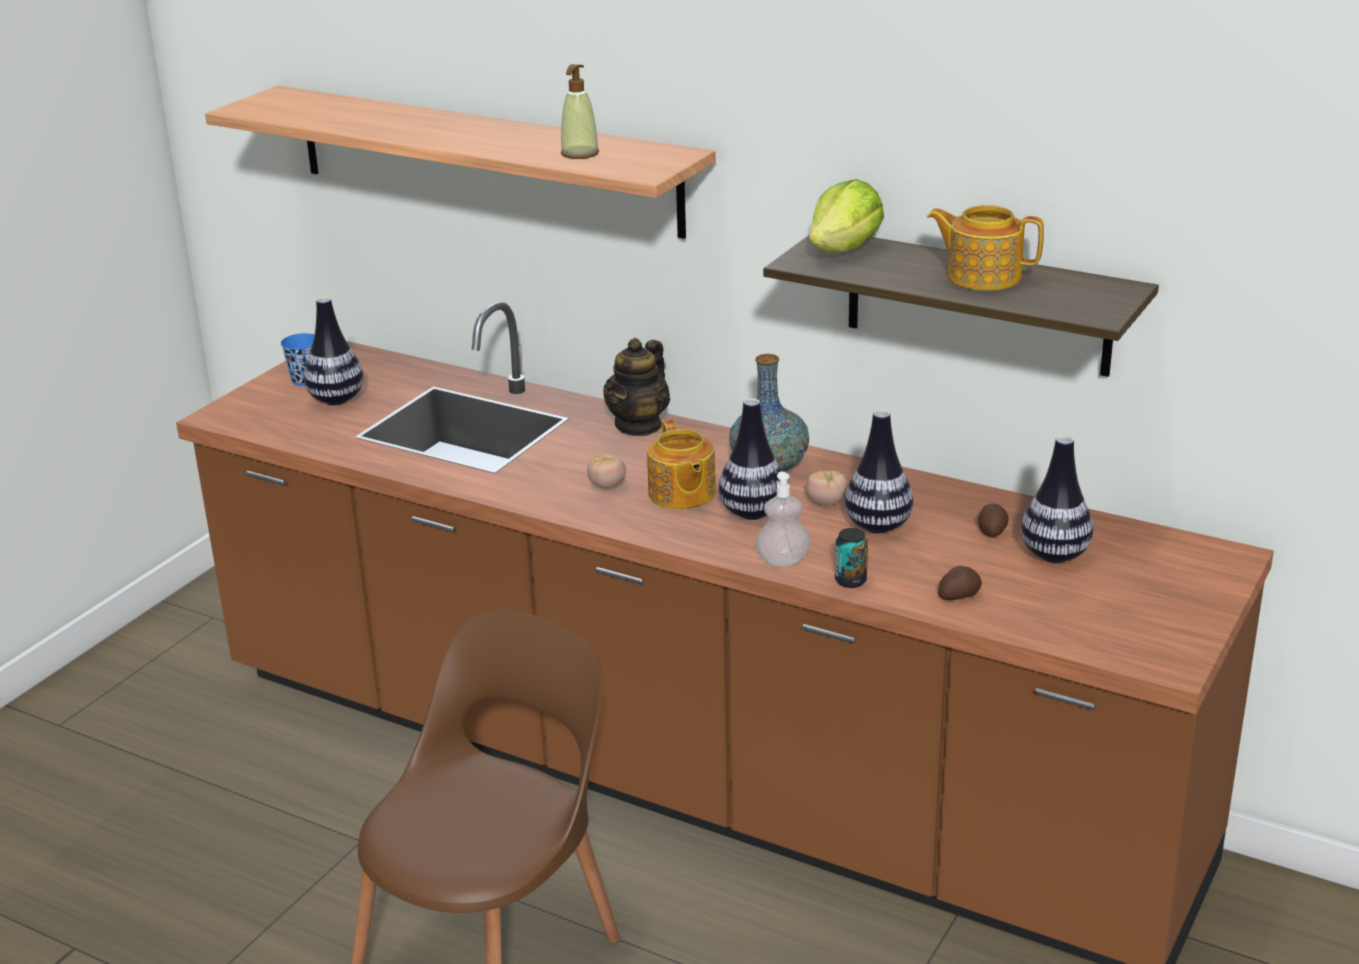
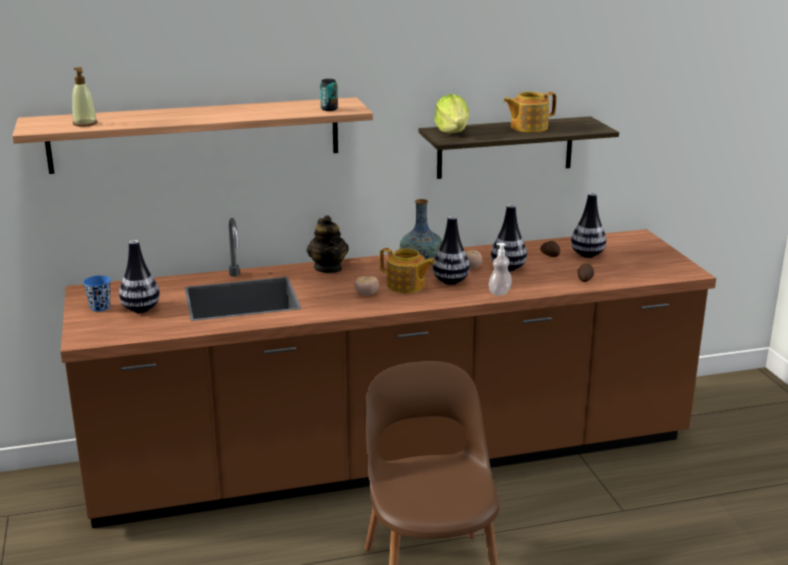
camera: 45 degrees left, 5 degrees down
soap dispenser [561,64,599,159] -> soap dispenser moved to [72,67,97,127]
can [835,528,868,588] -> can moved to [320,79,338,111]

